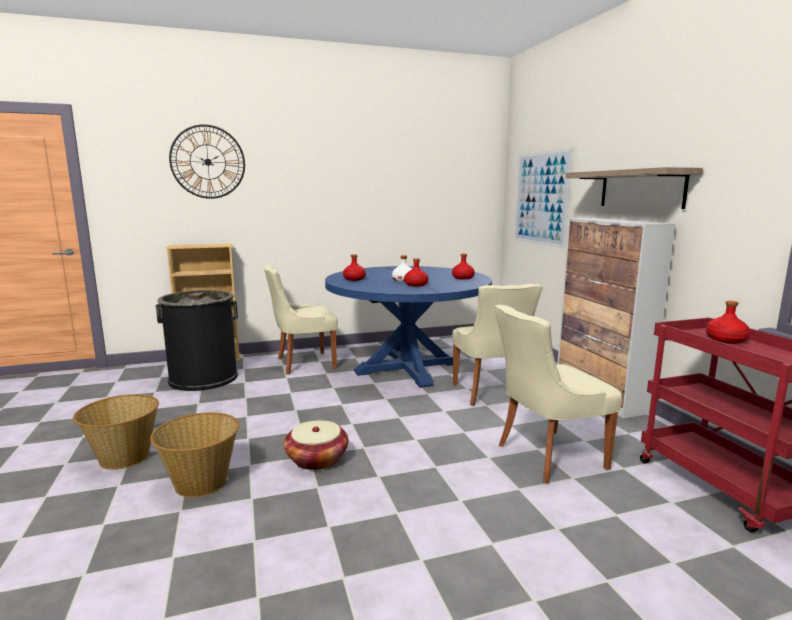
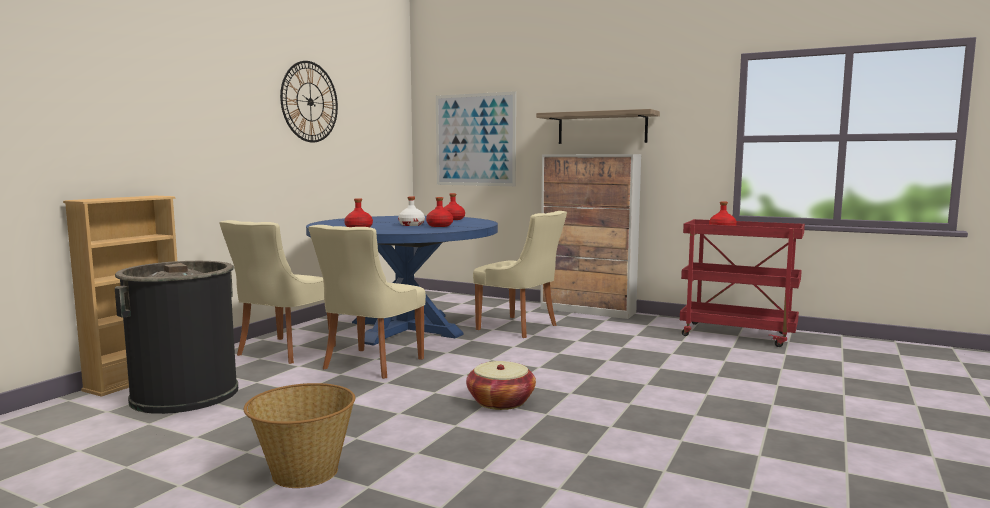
camera: 45 degrees left, 5 degrees down
basket [150,412,240,498] -> none
wall clock [169,124,245,199] -> wall clock moved to [280,61,338,142]
beige chair [494,305,622,484] -> beige chair moved to [308,225,426,379]

